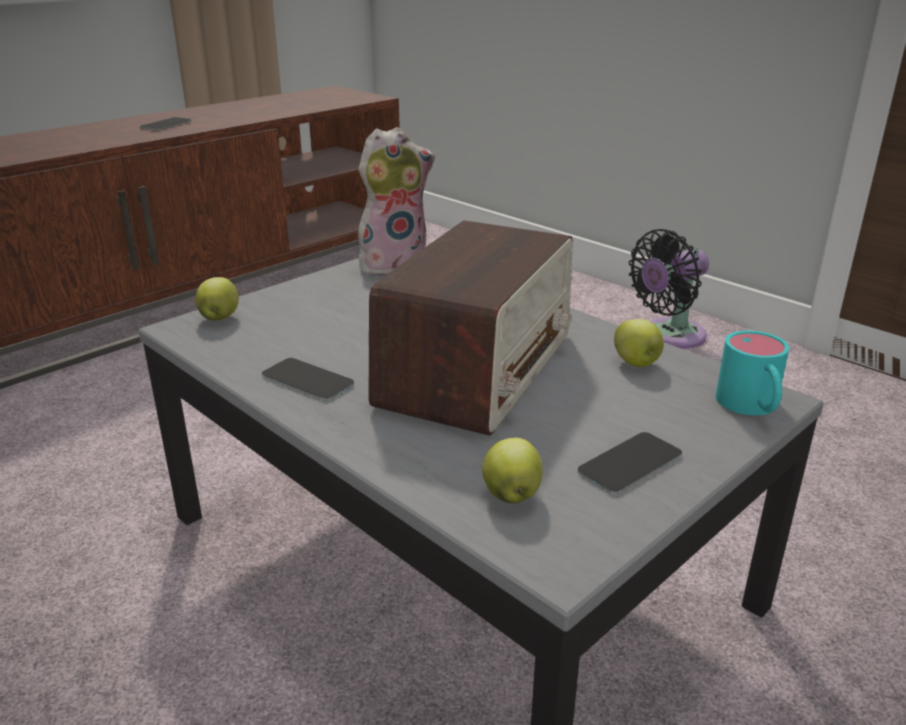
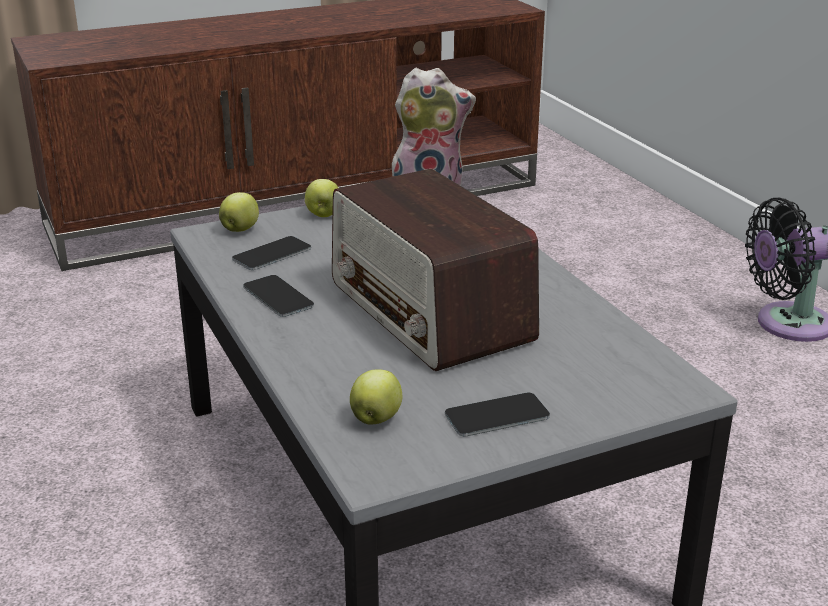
camera: 20 degrees right, 0 degrees up
phone [140,117,191,130] -> phone moved to [232,236,311,270]
radio [369,221,572,436] -> radio turned 105 degrees clockwise [332,169,539,371]
apple [614,319,664,367] -> apple moved to [305,179,338,217]
turquoise mug [716,331,789,415] -> none

